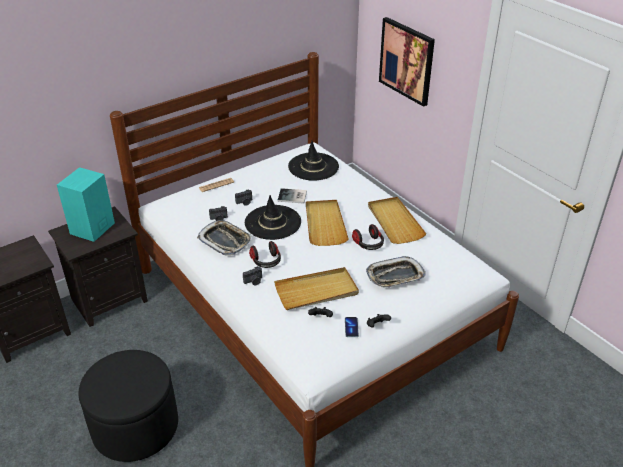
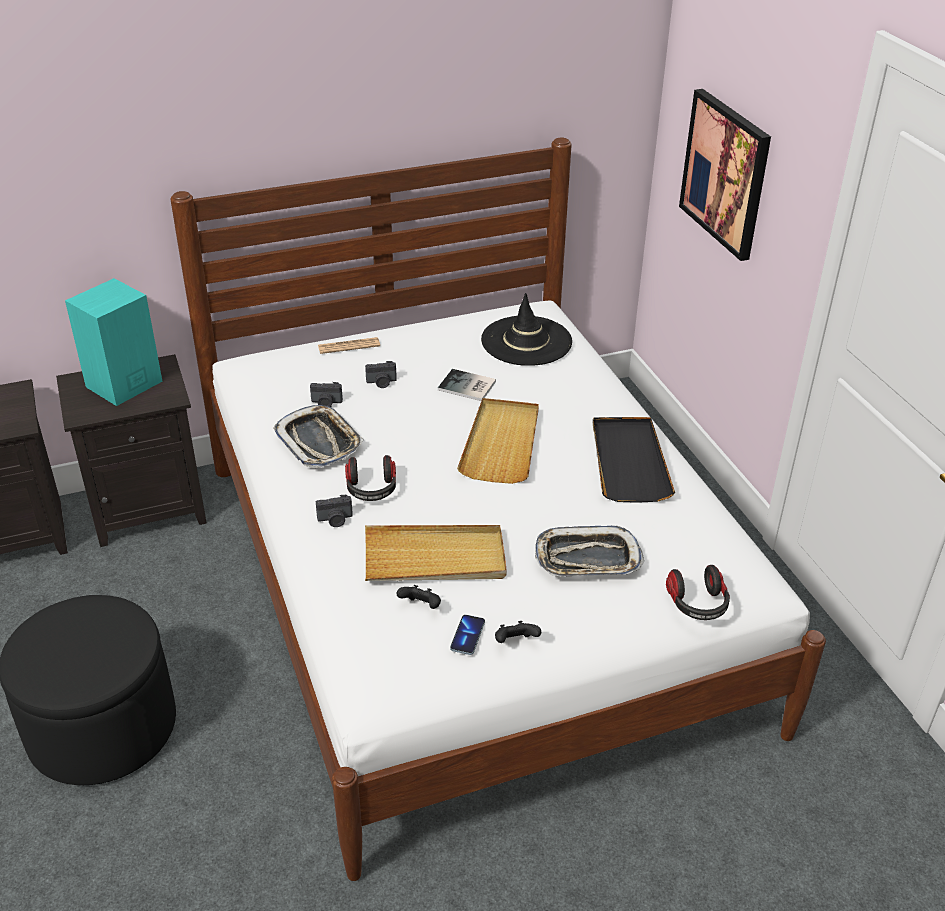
camera: 15 degrees right, 0 degrees up
black hat [245,195,301,240] -> none
headphones [352,224,384,250] -> headphones moved to [666,565,730,620]
beige tray [368,197,427,244] -> black tray [593,417,675,503]

